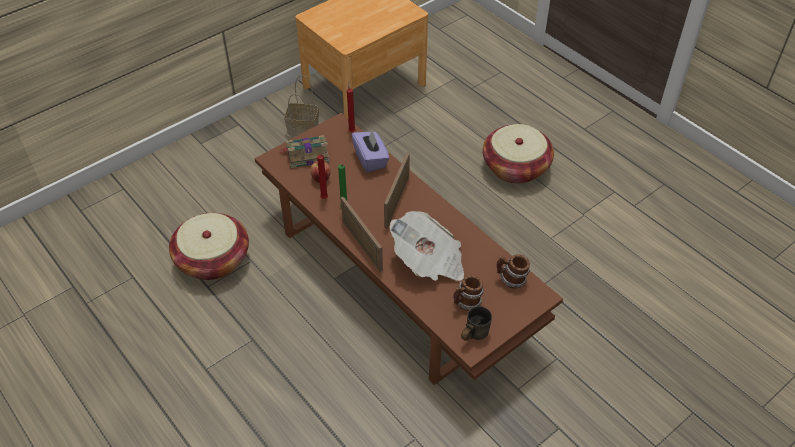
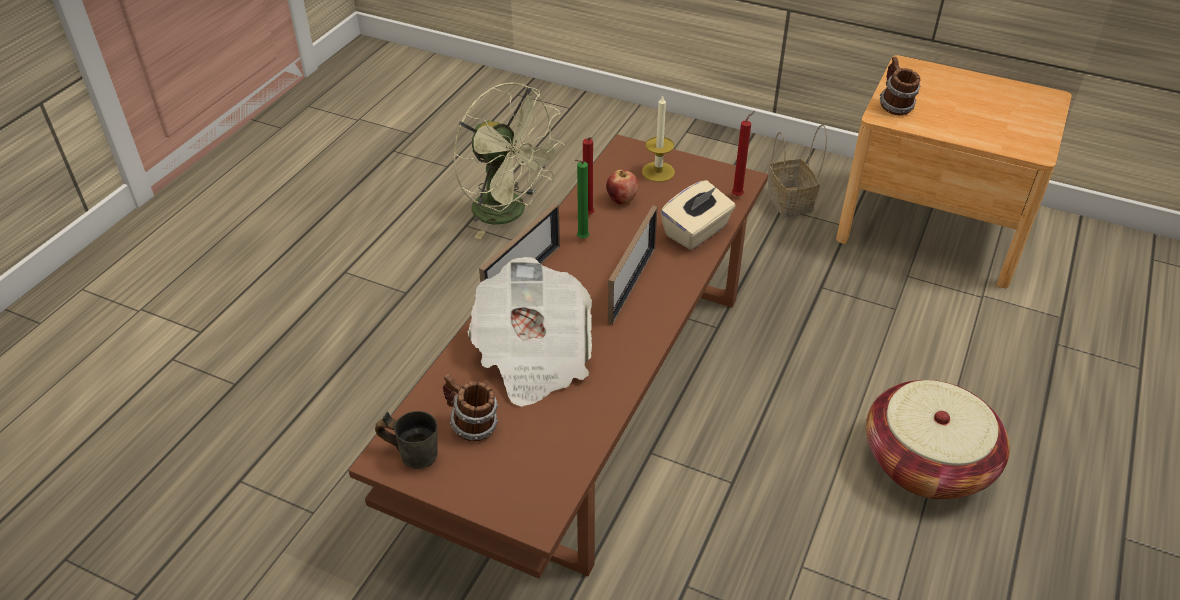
camera: 65 degrees right, 5 degrees down
basket [169,213,249,280] -> green fan [453,82,565,239]
book [281,135,330,168] -> candle [642,94,675,182]
purple tissue box [352,130,389,172] -> beige tissue box [661,180,735,250]
picture frame [384,153,410,228] -> picture frame turned 120 degrees clockwise [608,205,658,325]
mug [497,254,530,289] -> mug moved to [880,57,920,115]

